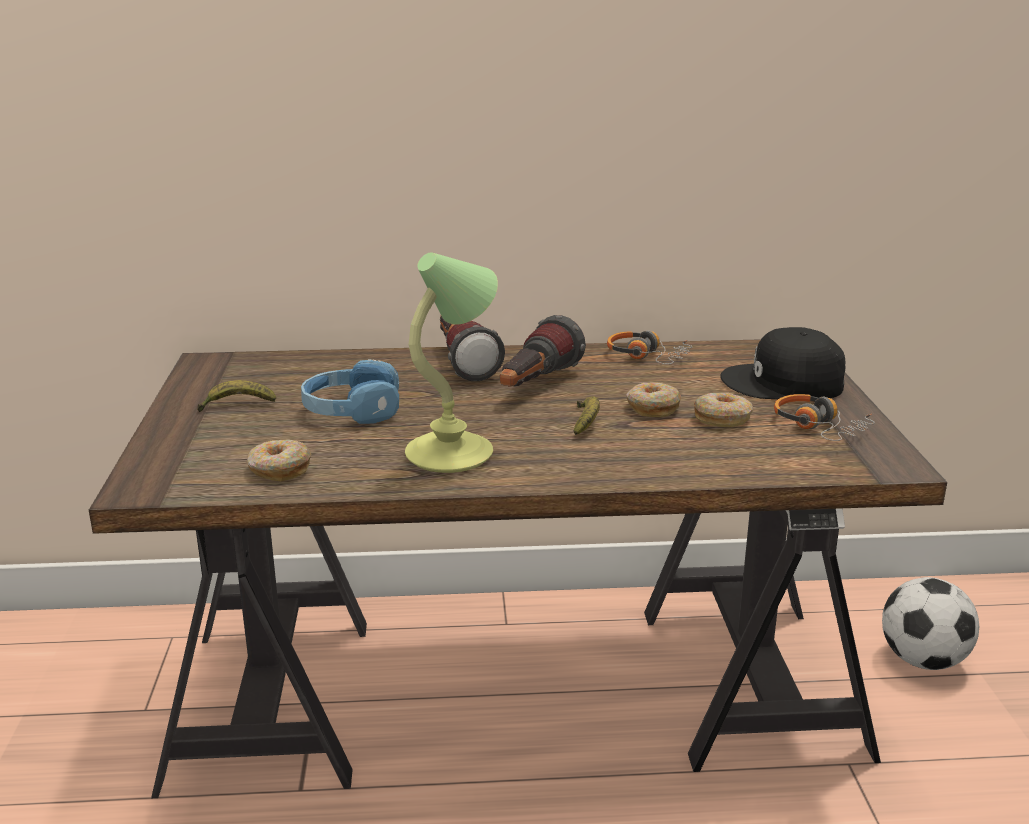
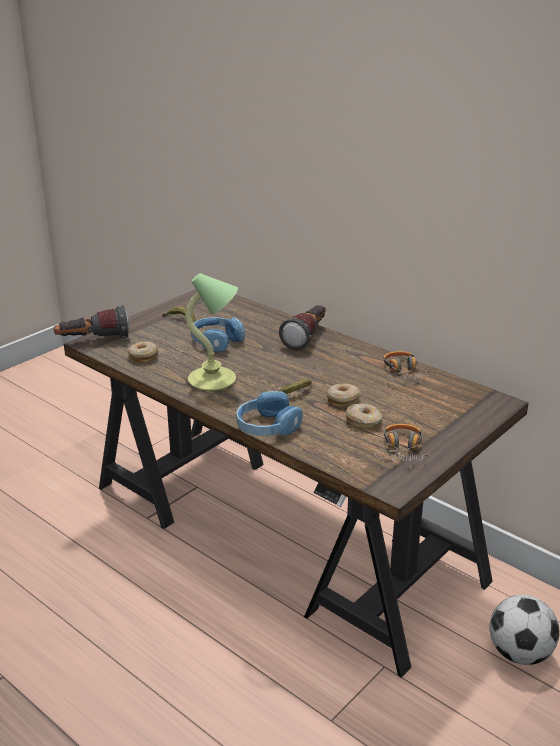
camera: 45 degrees right, 5 degrees up
flashlight [500,315,586,387] -> flashlight moved to [54,305,130,338]
black cap [720,327,846,399] -> none
none -> blue headphones [236,391,303,436]

